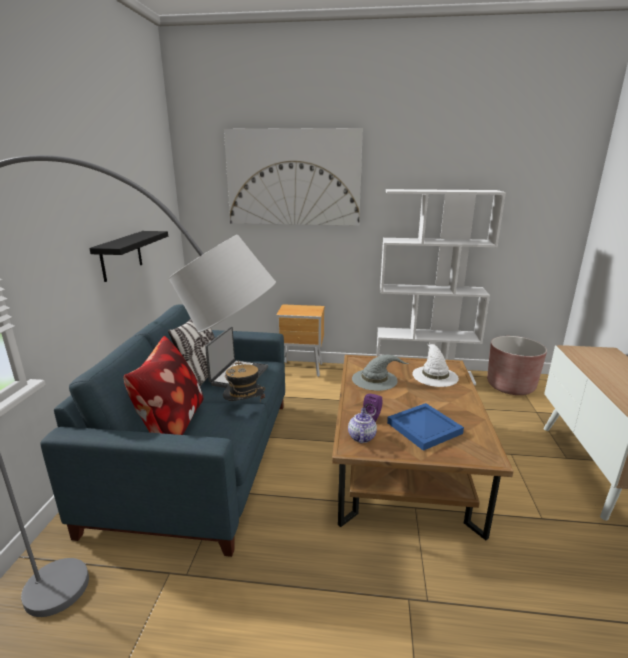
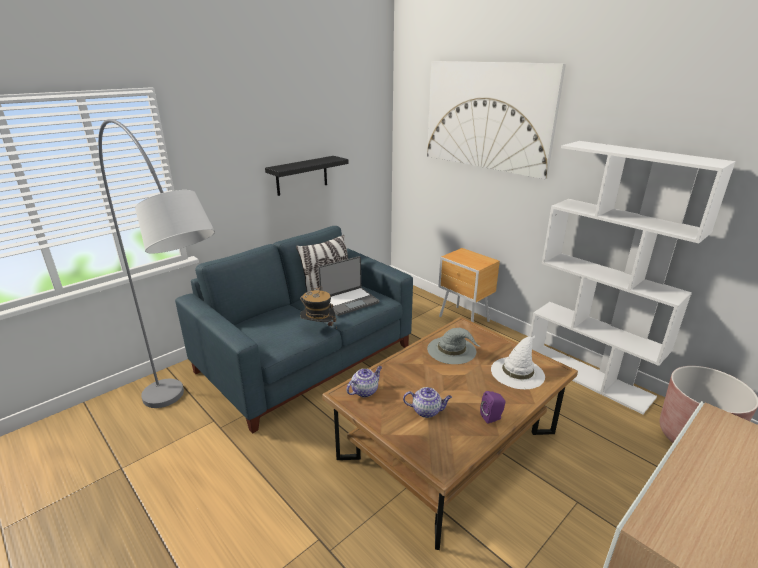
camera: 40 degrees right, 5 degrees up
pillow [123,336,204,435] -> none
purple speaker [363,394,383,422] -> purple speaker moved to [480,391,505,424]
blue tray [387,403,464,451] -> teapot [403,387,452,418]

